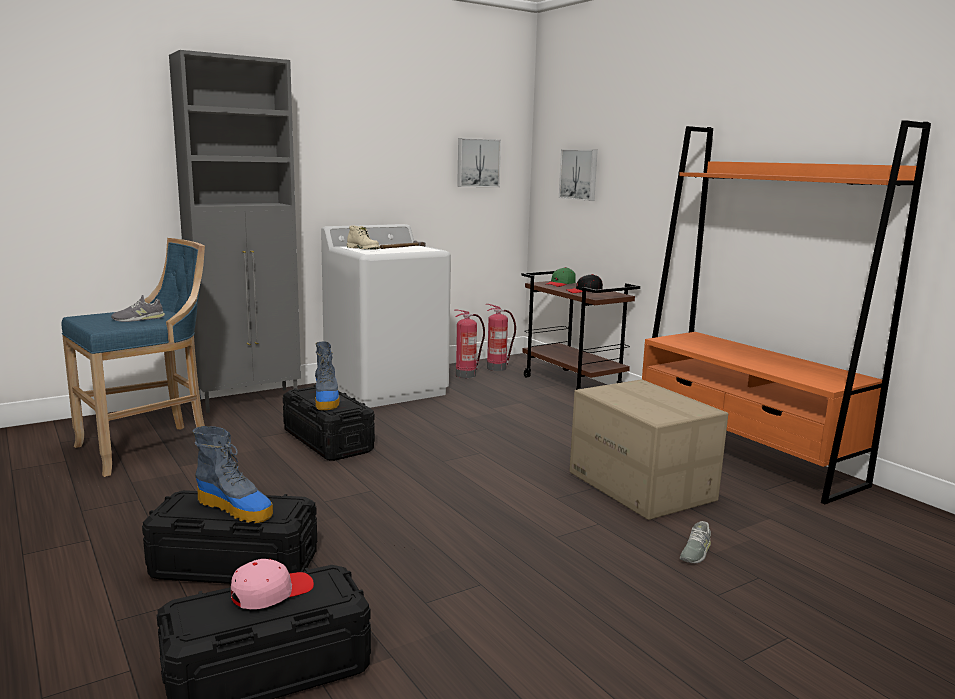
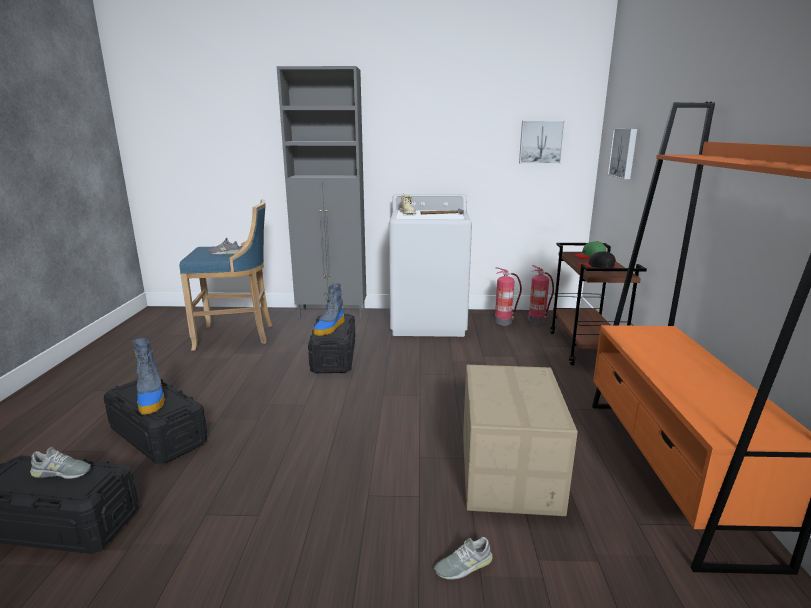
camera: 35 degrees right, 5 degrees up
pink cap [231,559,314,609] -> grey shoe [30,447,91,479]

